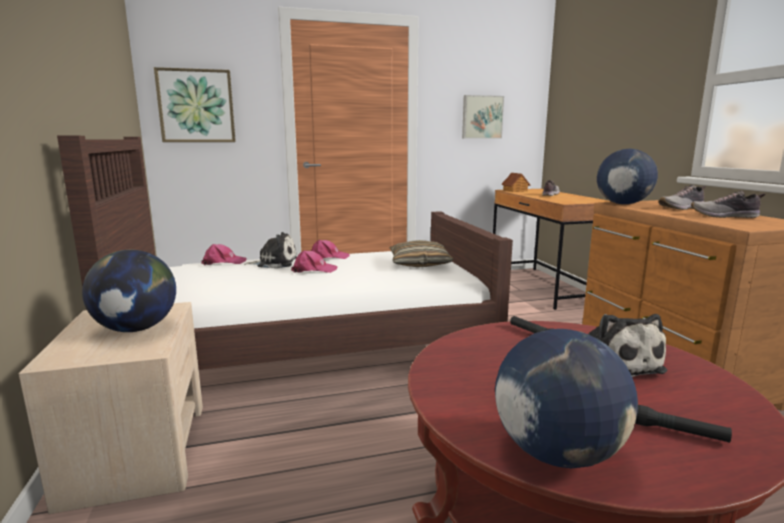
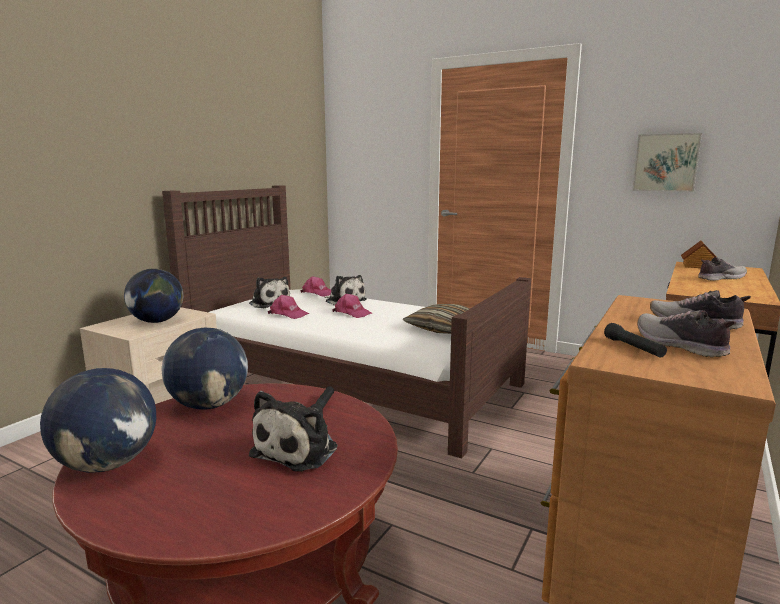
camera: 45 degrees right, 0 degrees up
picture [154,67,236,142] -> none
pink cap [311,240,349,259] -> pink cap moved to [268,295,310,319]
globe [597,149,658,204] -> globe moved to [162,328,248,410]
black flashlight [635,405,732,443] -> black flashlight moved to [604,323,667,358]
none -> plush toy [249,277,290,308]

